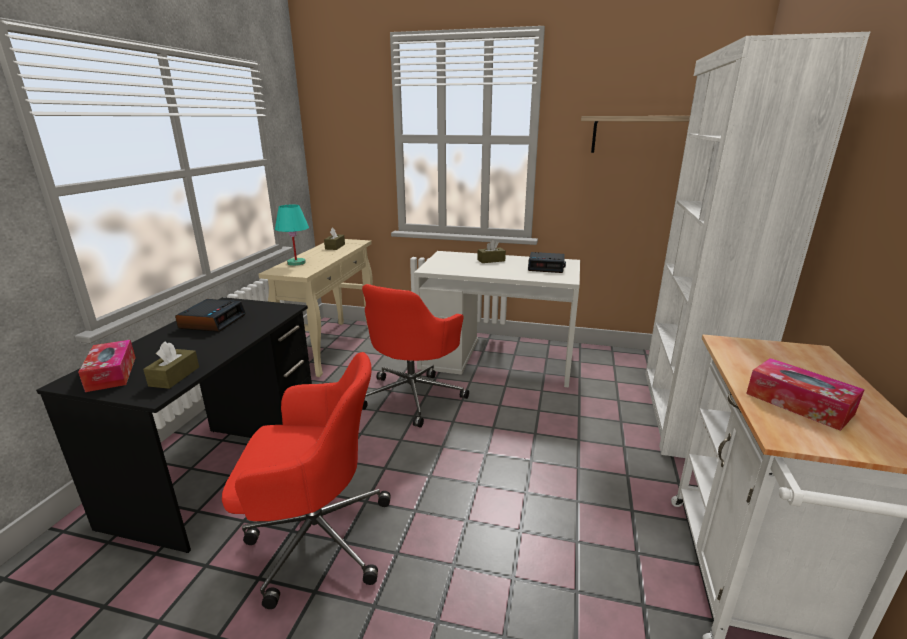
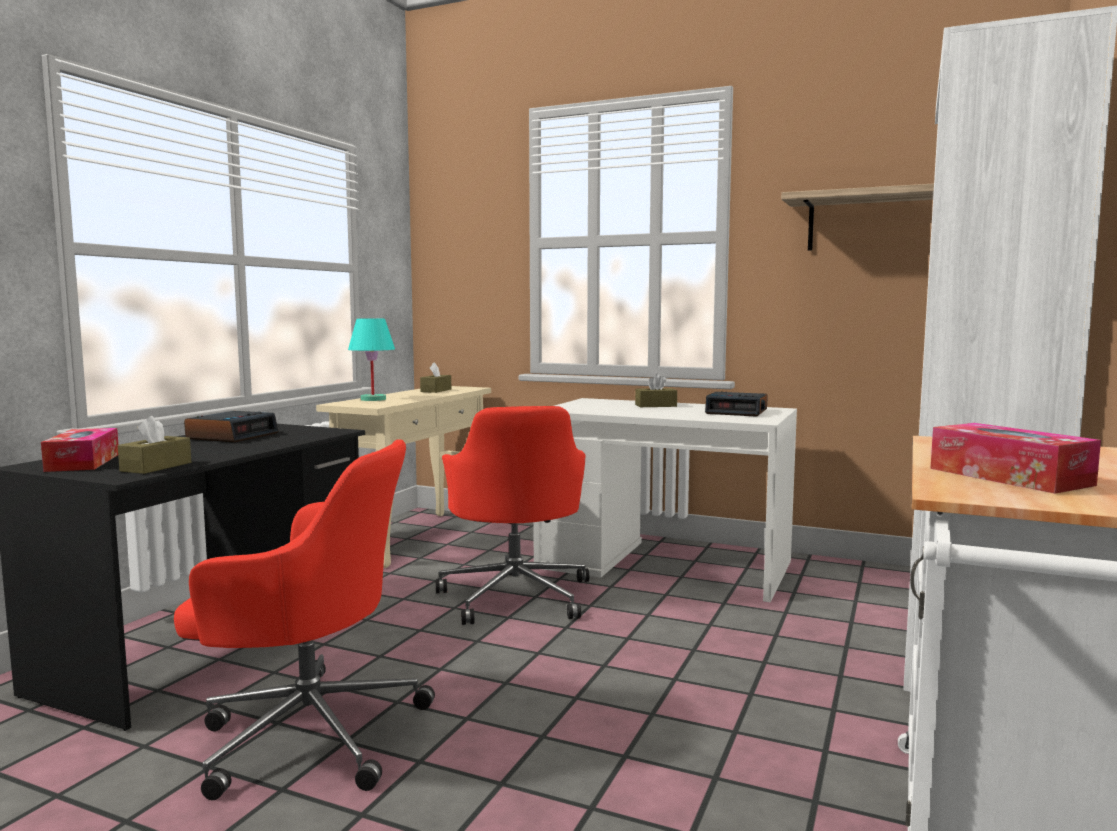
camera: 10 degrees right, 15 degrees down
red office chair [362,284,469,428] -> red office chair turned 45 degrees counterclockwise [436,406,589,625]

